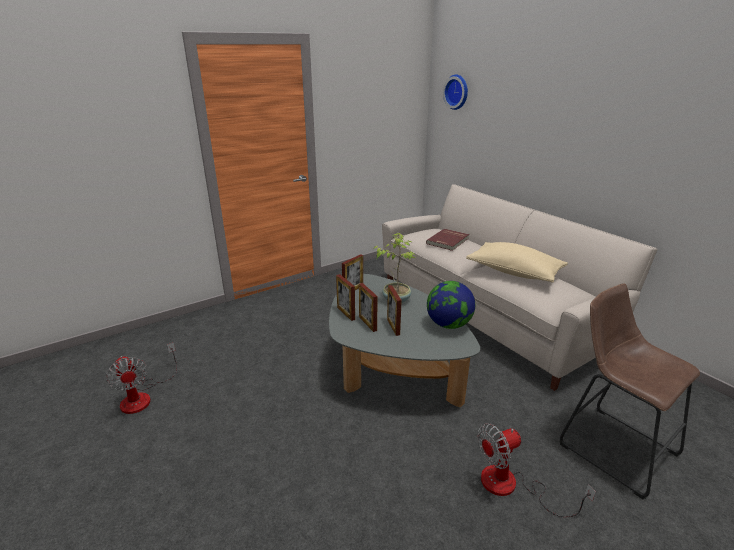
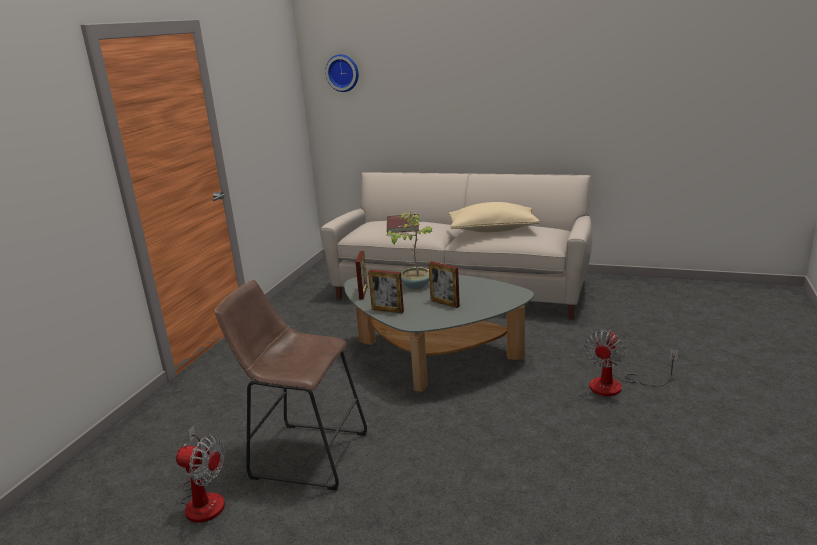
camera: 35 degrees left, 5 degrees down
picture frame [359,283,378,332] -> none
globe [427,281,475,329] -> none
brown stool [559,283,700,499] -> brown stool moved to [215,280,367,490]

